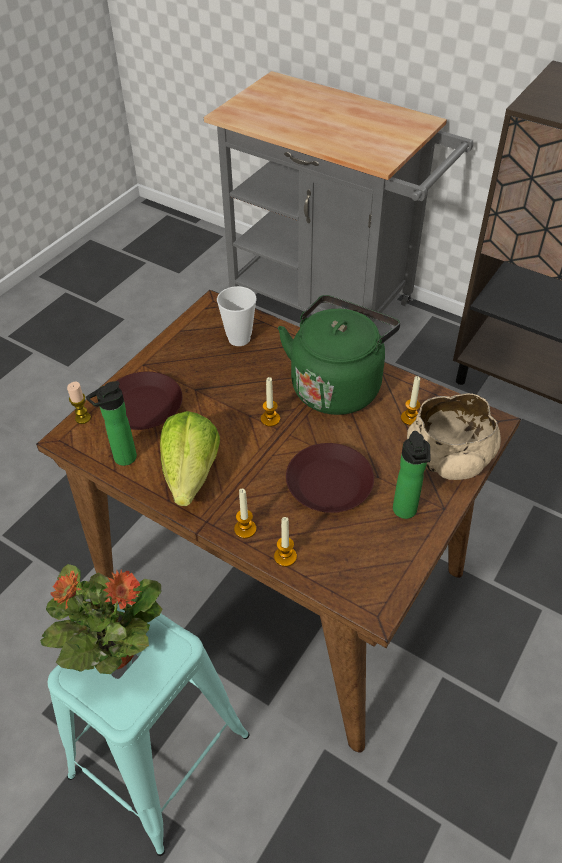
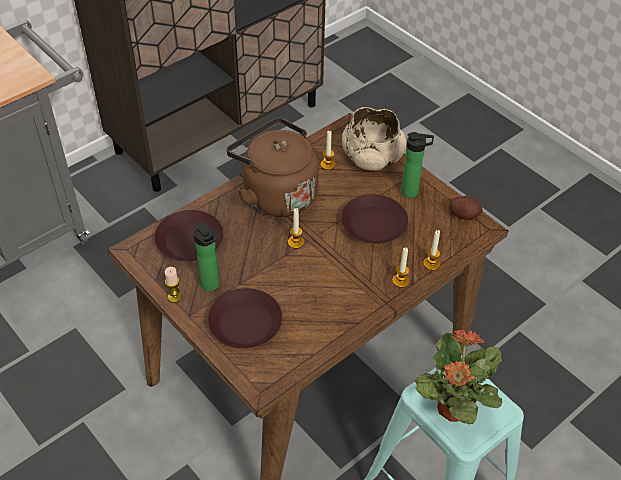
camera: 75 degrees left, 0 degrees up
candle [67,382,91,424] -> candle moved to [165,267,182,303]
bottle [86,381,137,466] -> bottle moved to [194,221,220,291]
lettuce [160,411,220,506] -> none
cup [217,286,257,346] -> brown plate [154,210,224,261]
green kettle [278,295,400,415] -> brown kettle [226,118,319,217]
none -> potato [449,196,483,220]

